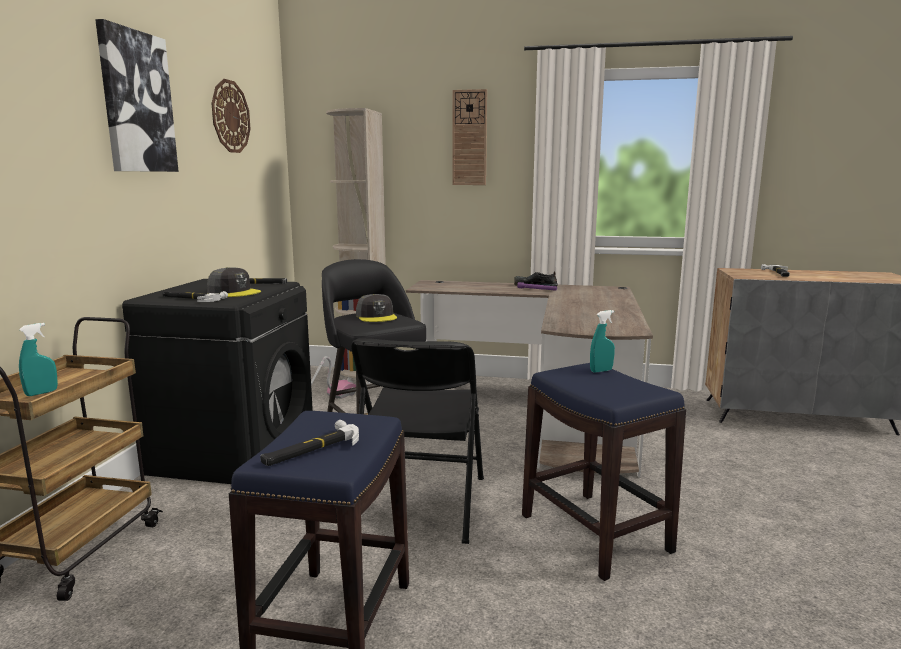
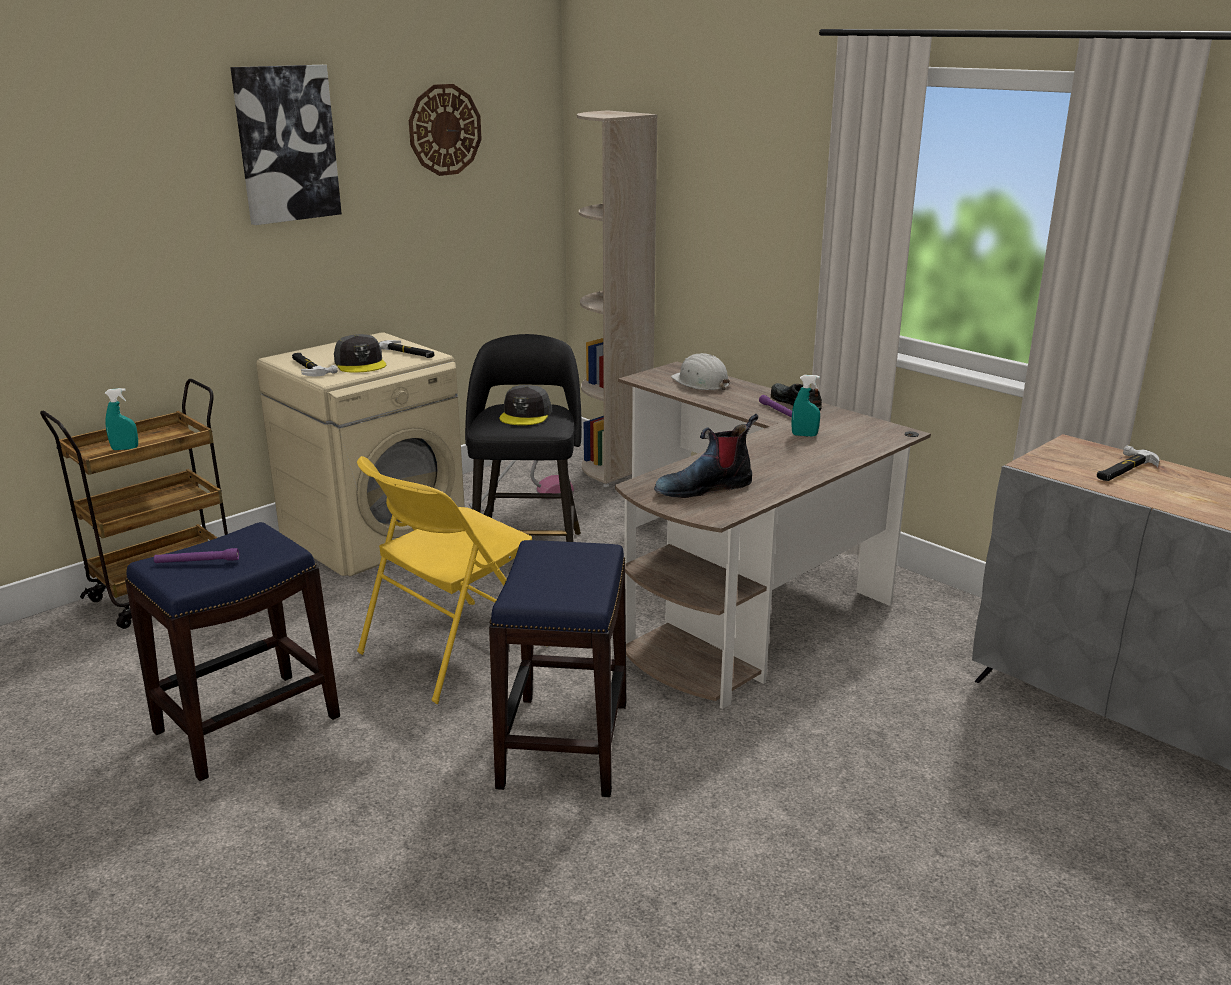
camera: 35 degrees right, 10 degrees up
black washing machine [122,279,313,484] -> beige washing machine [256,332,465,576]
hammer [260,420,359,466] -> purple flashlight [154,548,239,563]
black chair [351,338,484,544] -> yellow chair [357,456,532,704]
wall clock [452,89,487,185] -> none
turquoise spray bottle [590,310,615,373] -> turquoise spray bottle moved to [791,375,820,437]
none -> boot [654,414,758,498]
none -> white hard hat [671,353,730,391]

